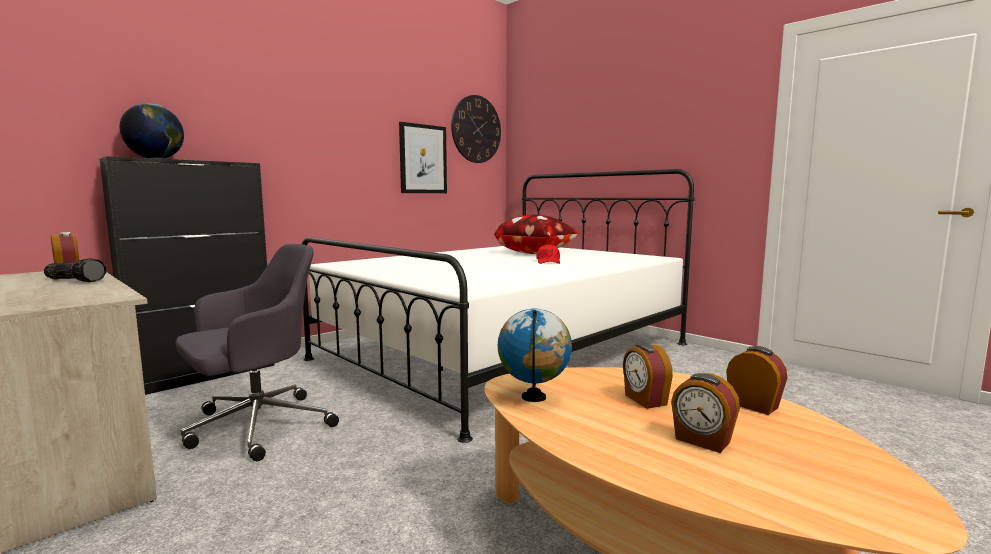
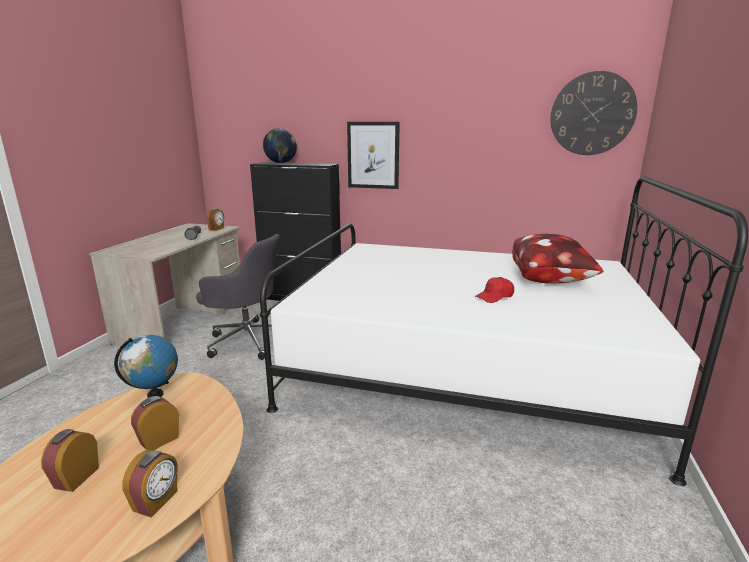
camera: 60 degrees right, 10 degrees up
picture [399,122,447,193] -> picture moved to [347,122,400,189]

